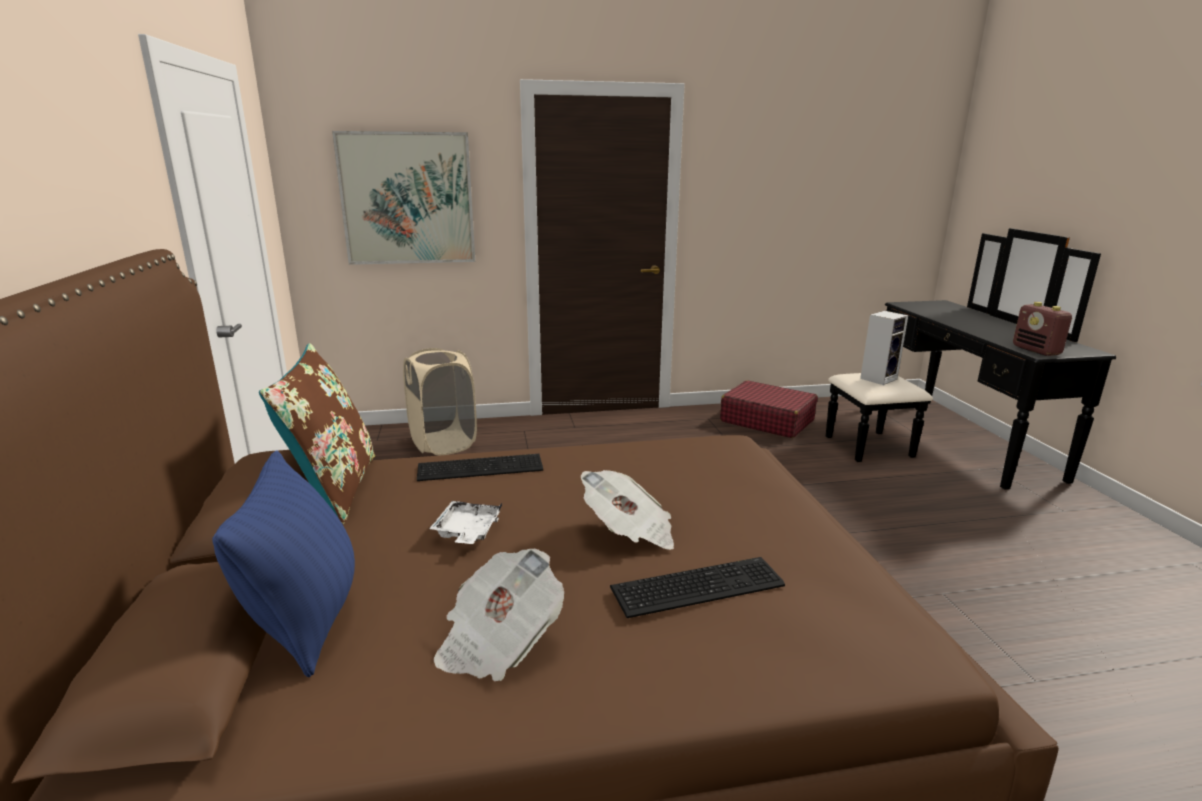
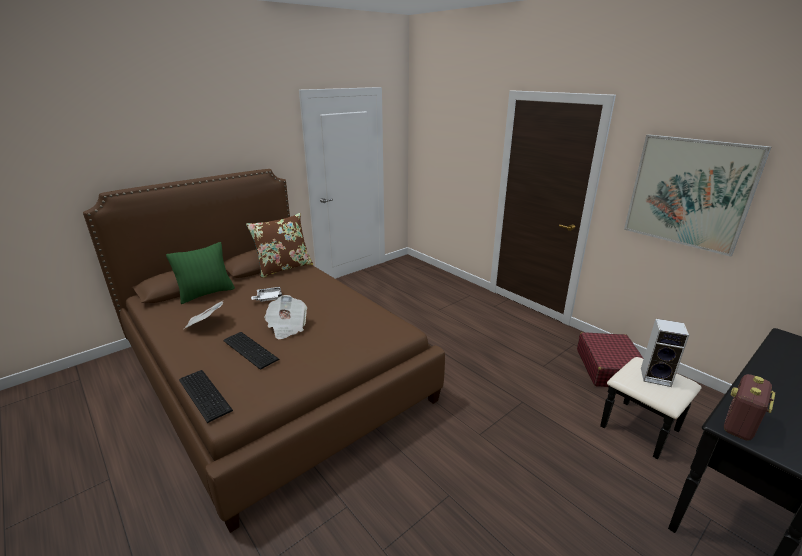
camera: 60 degrees right, 5 degrees up
blue pillow [212,451,355,677] -> green pillow [166,242,235,304]
picture [332,131,475,265] -> picture moved to [624,134,771,257]
beige laundry basket [403,348,477,456] -> none
keyboard [417,454,543,481] -> keyboard moved to [179,370,233,423]

